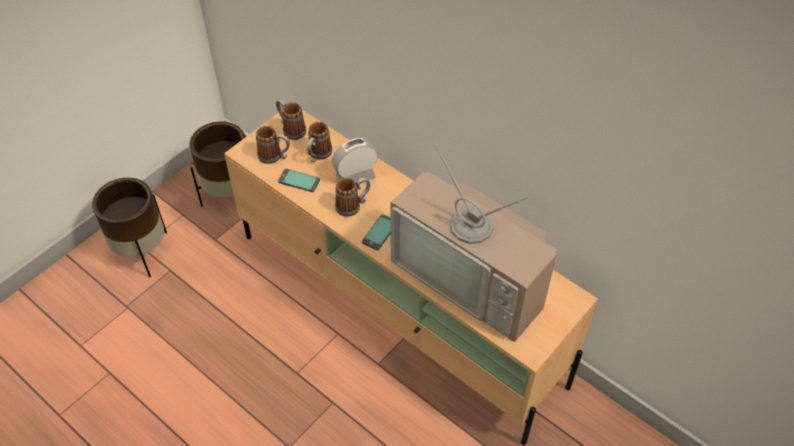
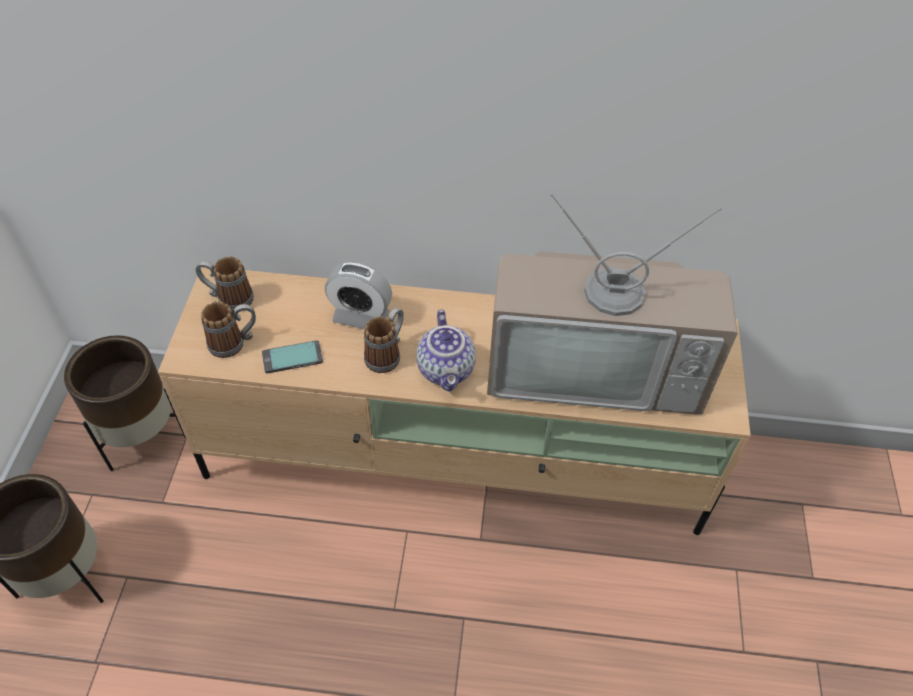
camera: 35 degrees left, 0 degrees up
mug [307,122,332,162] -> none
alarm clock [332,138,378,182] -> alarm clock turned 105 degrees counterclockwise [325,262,392,329]
phone [362,214,391,250] -> teapot [416,309,476,392]

